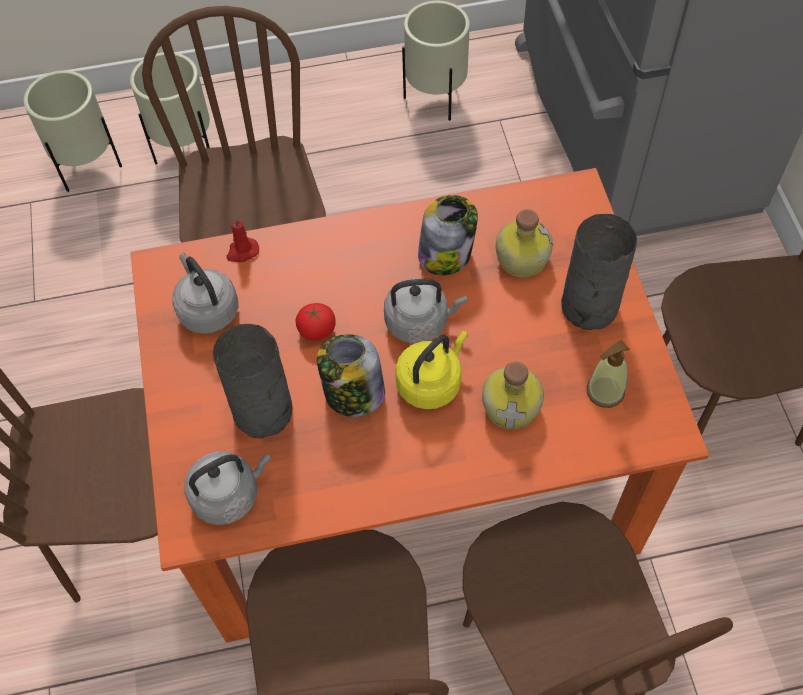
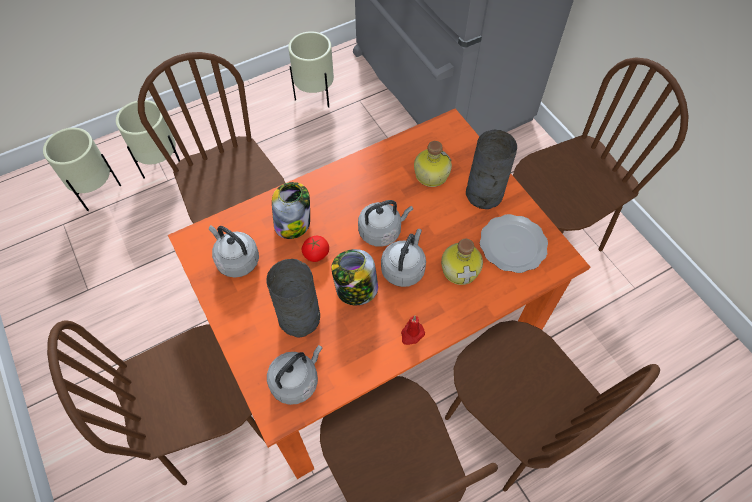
camera: 20 degrees left, 0 degrees up
red candle [226,217,259,262] -> red candle moved to [401,316,425,345]
yellow kettle [395,331,468,409] -> grey kettle [381,229,426,287]
jar [418,195,478,275] -> jar moved to [272,182,310,239]
soap dispenser [587,340,629,408] -> plate [480,214,548,273]

